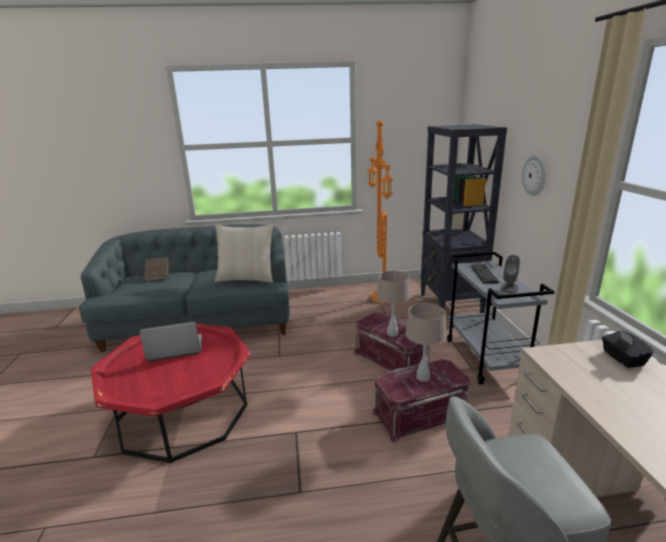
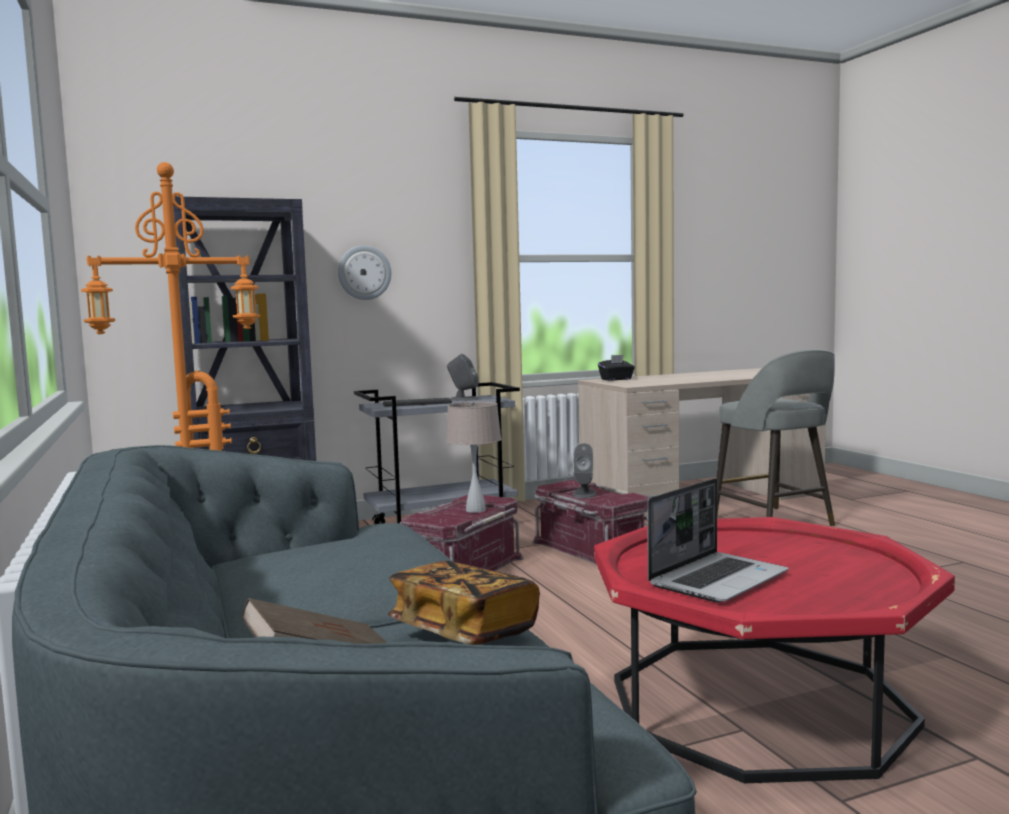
camera: 105 degrees left, 15 degrees down
laptop [139,321,202,361] -> laptop turned 105 degrees counterclockwise [648,478,789,602]
beige pillow [215,224,273,283] -> none
beige table lamp [405,303,446,382] -> grey speaker [573,443,597,498]
none -> book [388,561,540,645]

